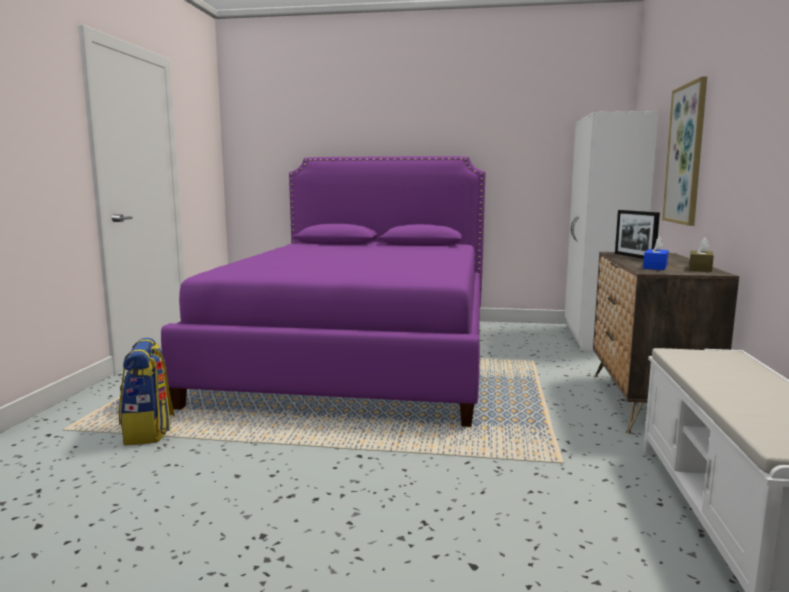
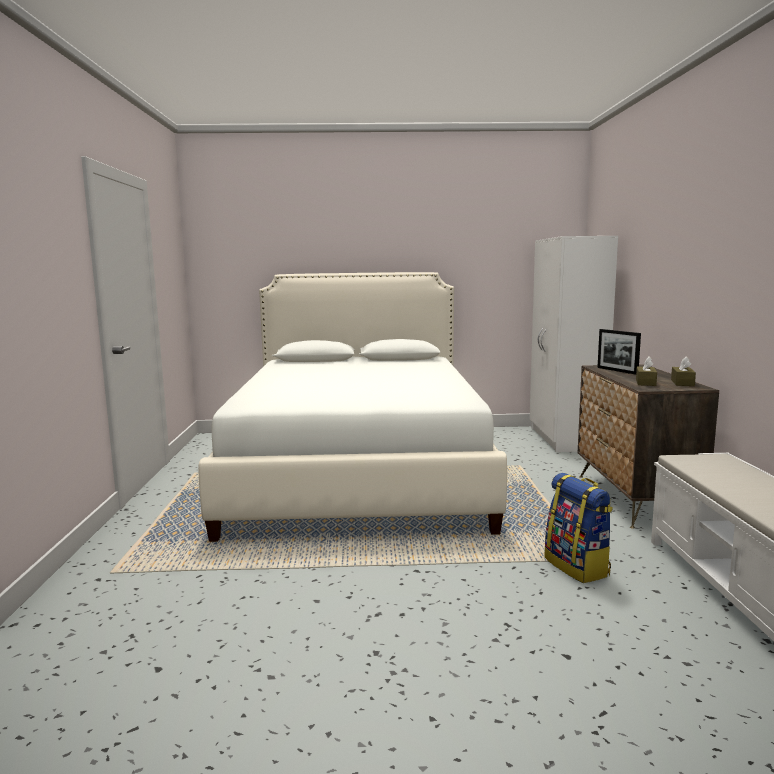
camera: 10 degrees left, 0 degrees up
backpack [119,338,175,446] -> backpack moved to [544,473,613,583]
purple bed [161,156,486,427] -> white bed [199,272,507,542]
blue tissue box [643,236,669,270] -> brown tissue box [636,357,657,386]
picture [662,76,707,226] -> none

